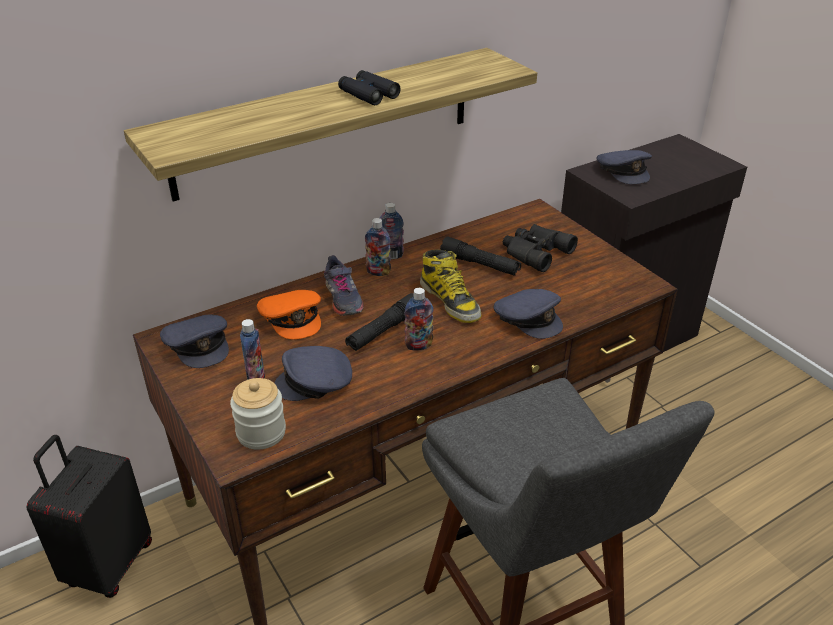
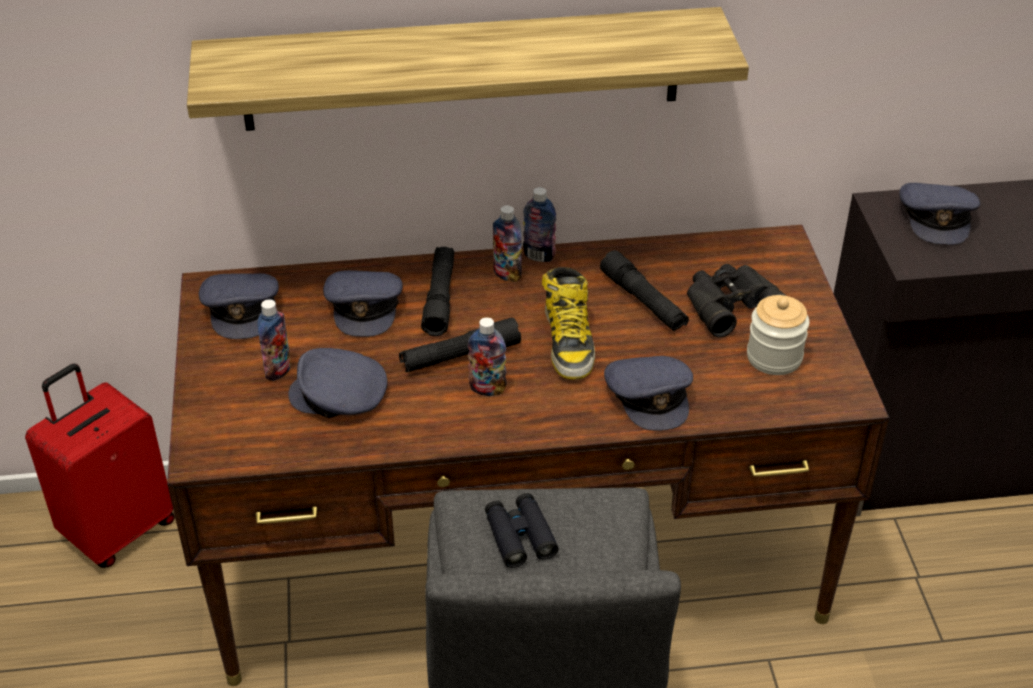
camera: 25 degrees right, 5 degrees up
black suitcase [27,435,152,598] -> red suitcase [25,364,175,568]
jar [230,378,286,450] -> jar moved to [747,295,810,375]
orange cap [257,290,321,340] -> grey cap [323,270,403,337]
grey shoe [324,255,364,316] -> black flashlight [421,247,454,336]
black binoculars [338,70,401,105] -> black binoculars moved to [485,493,559,568]

